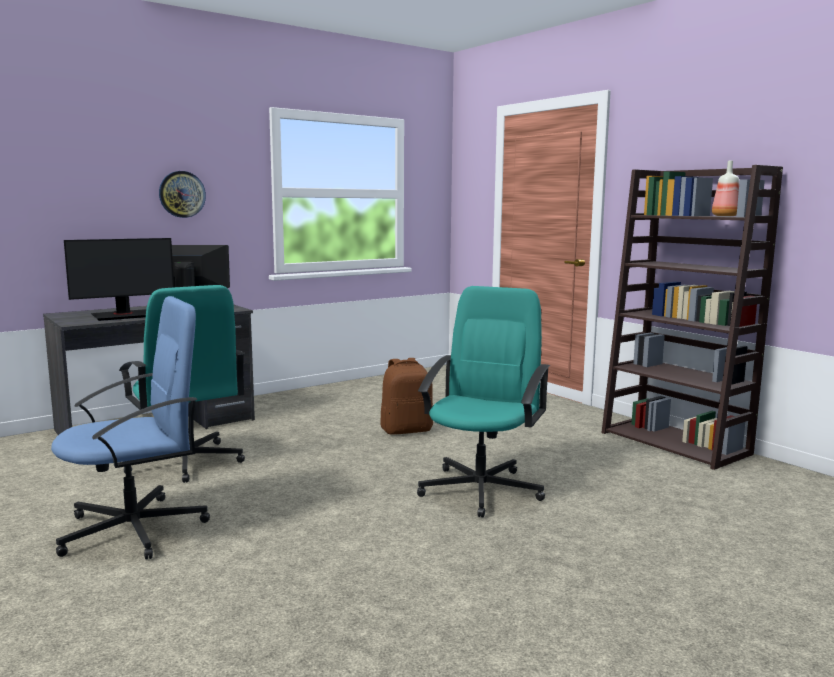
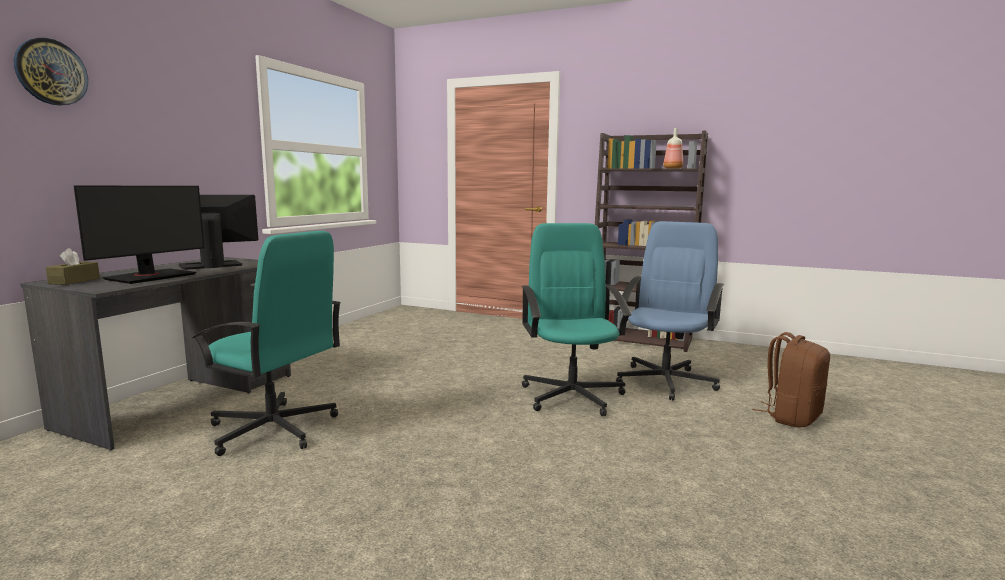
camera: 30 degrees left, 0 degrees up
blue office chair [51,296,210,559] -> blue office chair moved to [616,221,724,400]
wall clock [159,171,206,218] -> wall clock moved to [14,38,88,106]
brown backpack [380,358,433,435] -> brown backpack moved to [752,332,830,428]
none -> brown tissue box [46,248,100,285]

